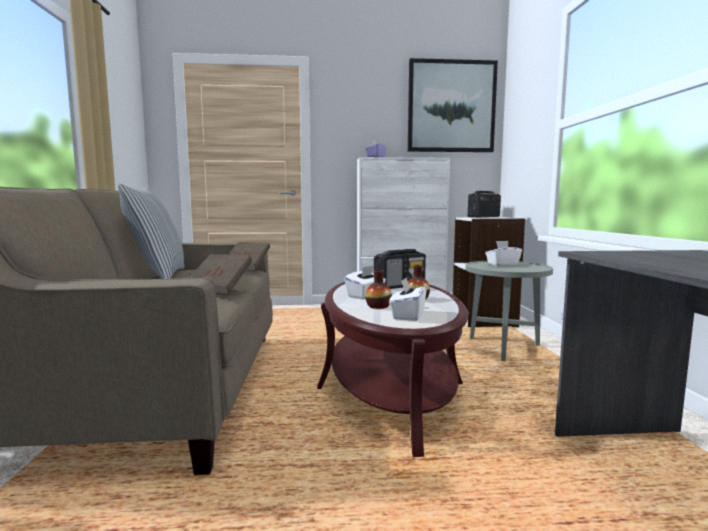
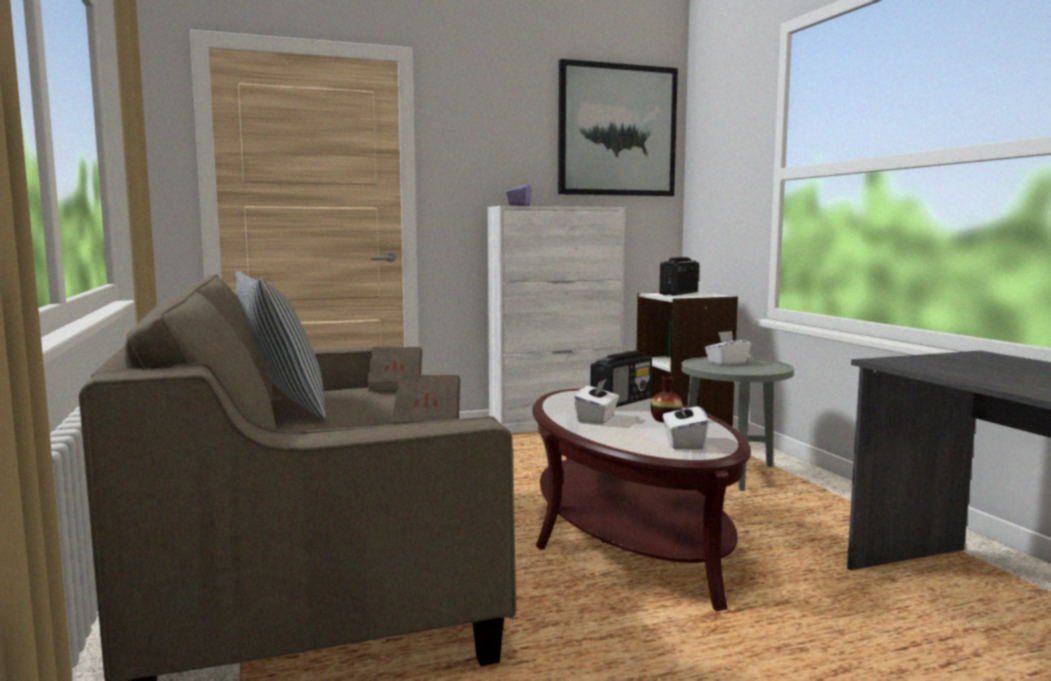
camera: 15 degrees left, 0 degrees up
vase [365,270,392,309] -> none

